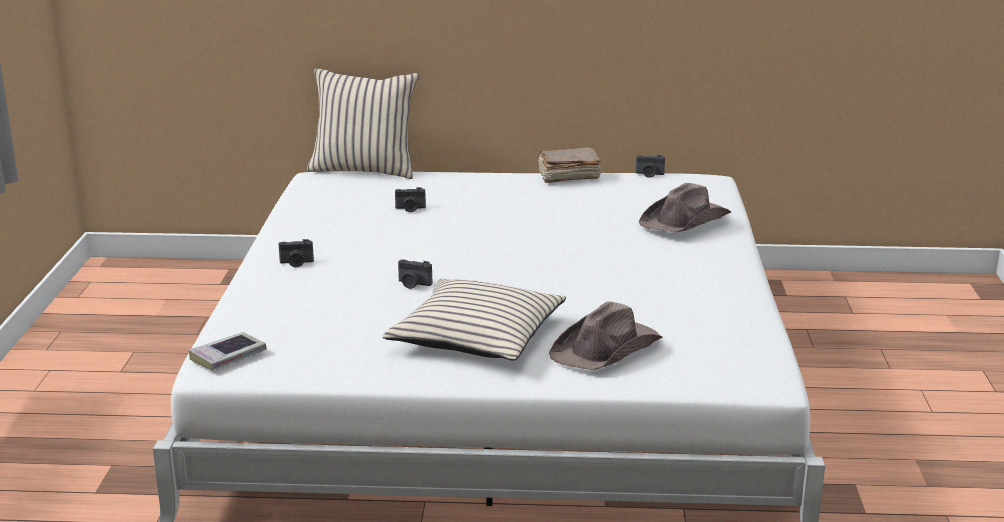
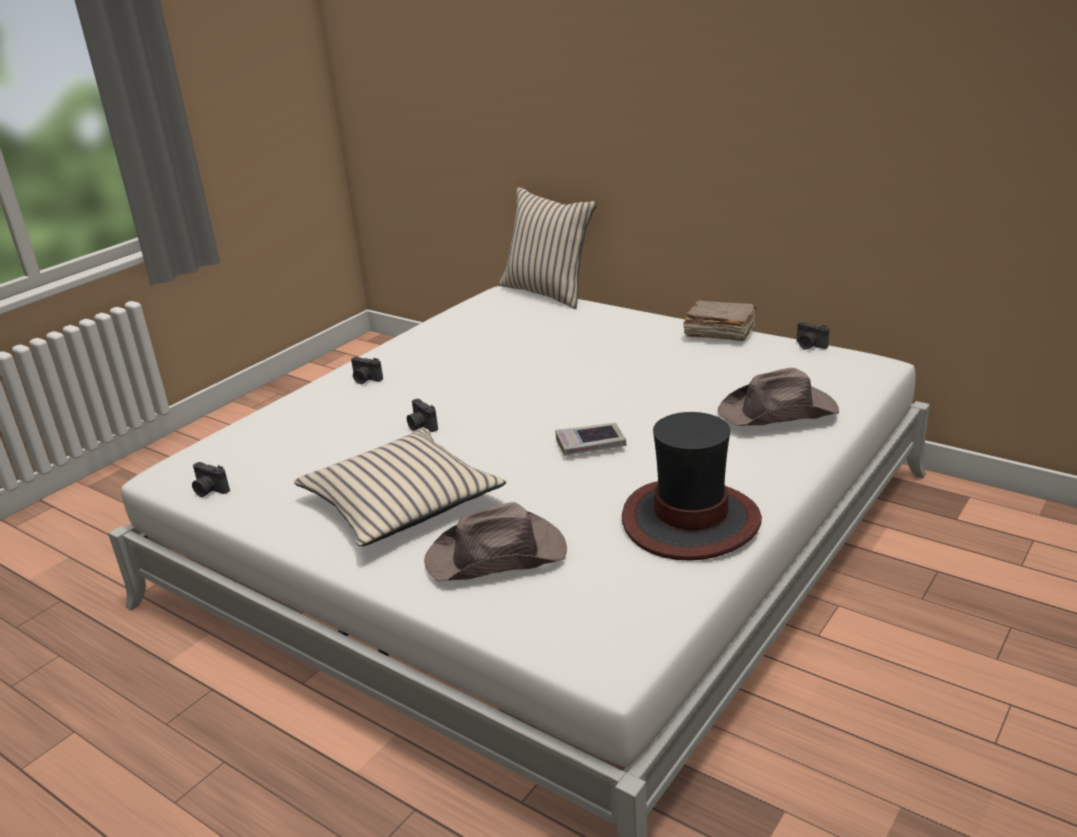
camera: 35 degrees right, 5 degrees up
book [188,332,267,370] -> book moved to [555,423,627,456]
camera [395,187,426,212] -> camera moved to [192,462,230,497]
none -> hat [622,412,762,561]

